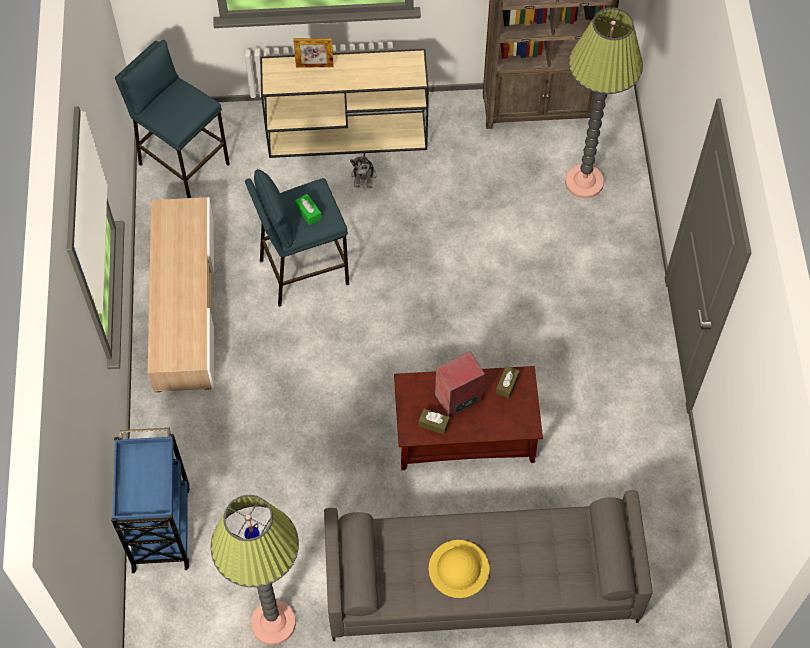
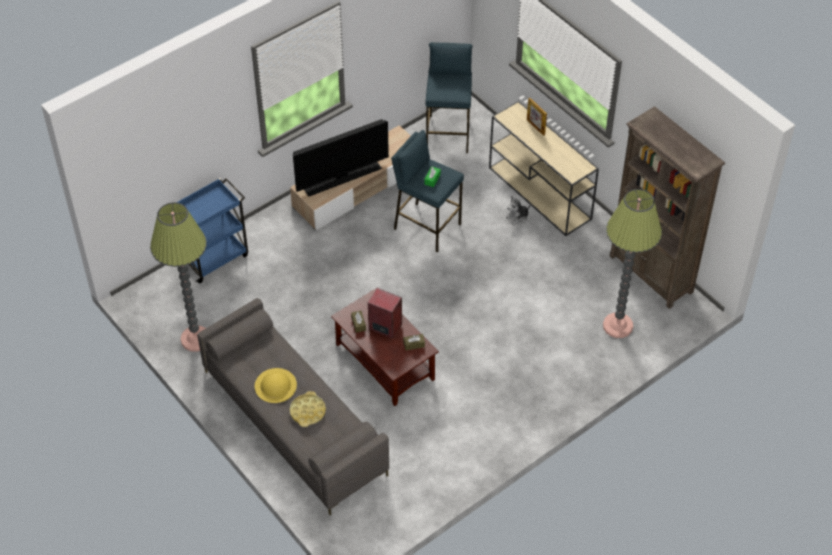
camera: 55 degrees right, 10 degrees down
none -> yellow tray [290,391,326,427]
none -> television [293,119,389,197]

